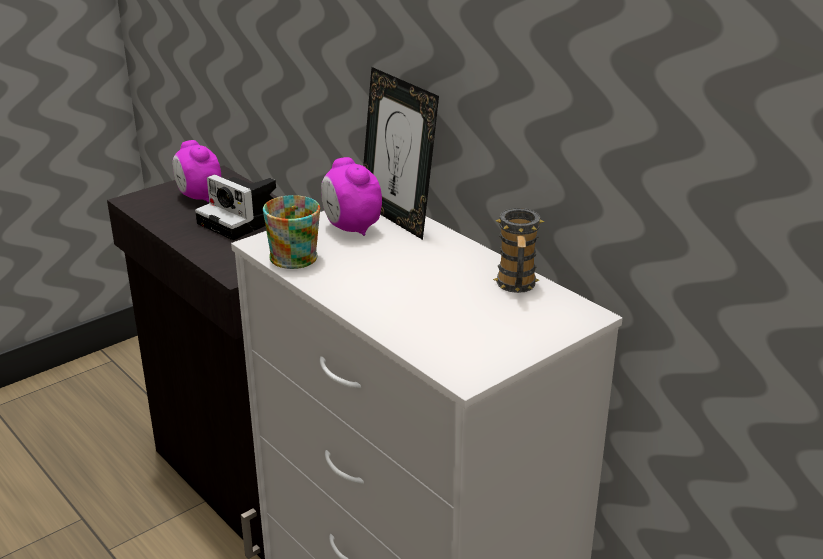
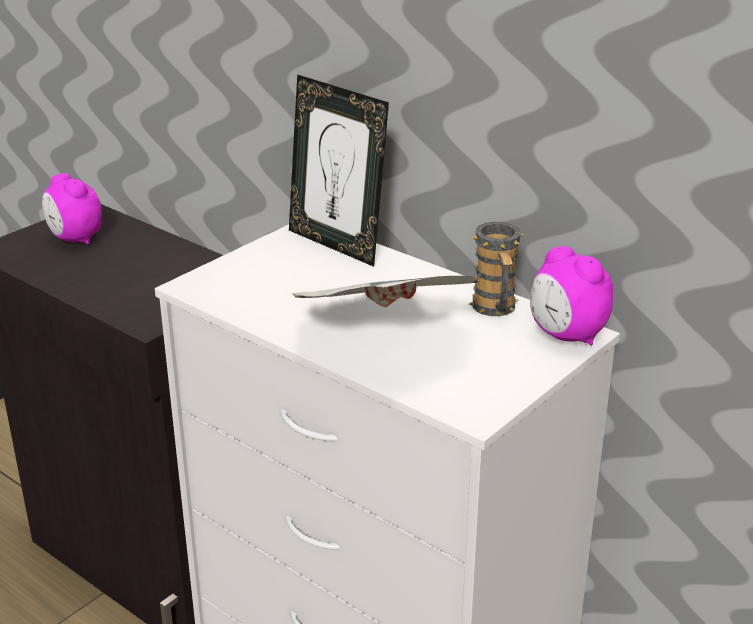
camera: 10 degrees left, 0 degrees up
camera [195,174,276,240] -> none
mug [263,195,320,269] -> none
alarm clock [321,157,382,236] -> alarm clock moved to [530,246,613,346]
none -> newspaper [292,276,479,307]

